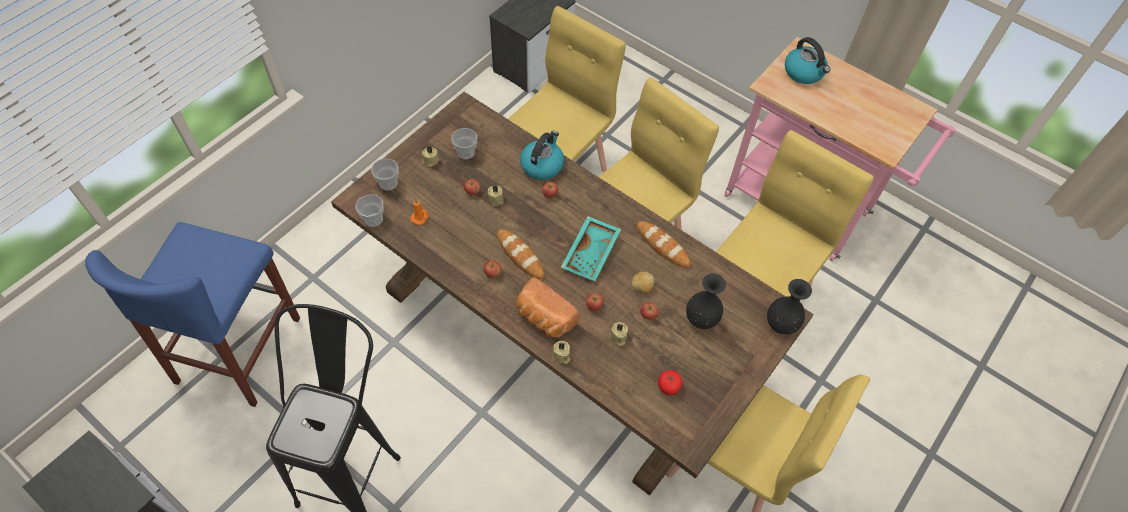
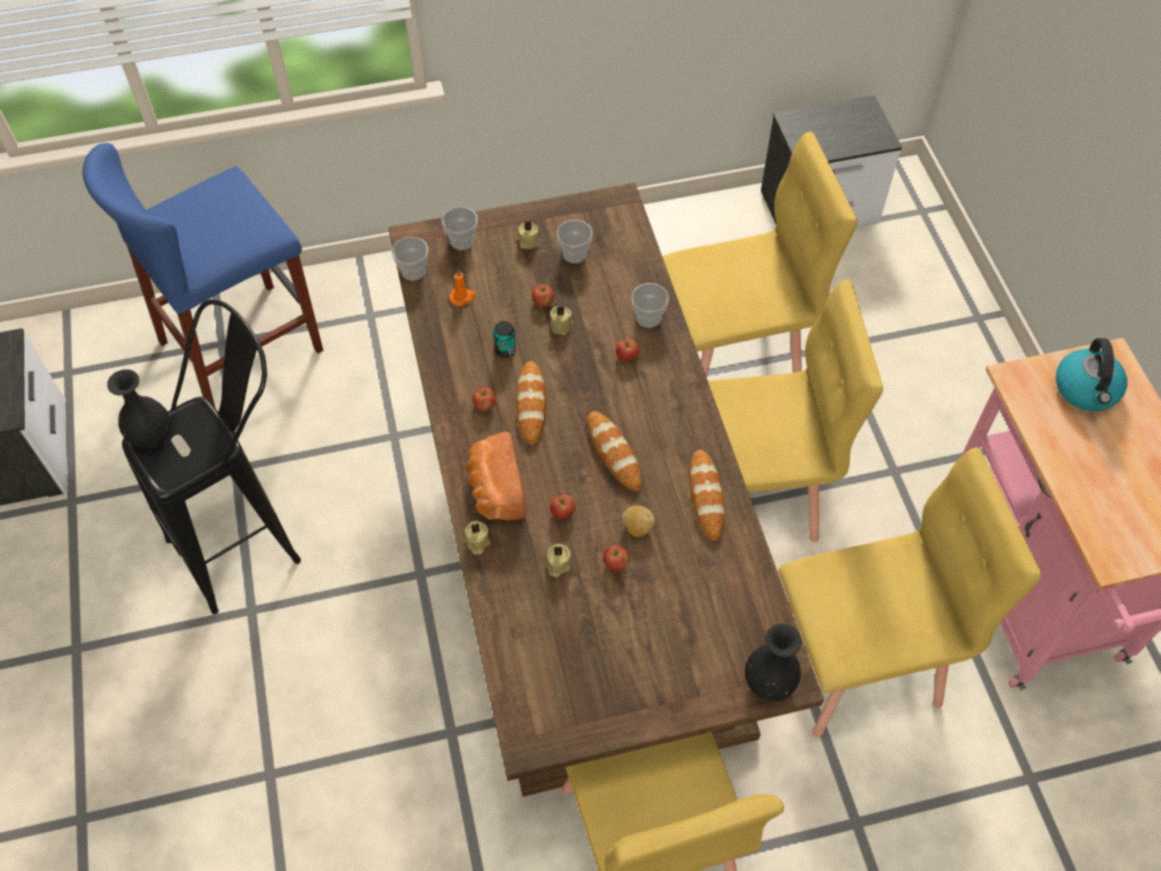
camera: 40 degrees right, 0 degrees up
kettle [520,131,564,180] -> cup [631,283,669,328]
turquoise tray [561,216,621,281] -> bread [587,411,642,491]
tomato [658,370,683,395] -> none
black vase [686,273,726,329] -> black vase moved to [107,369,171,449]
none -> can [493,321,516,357]

